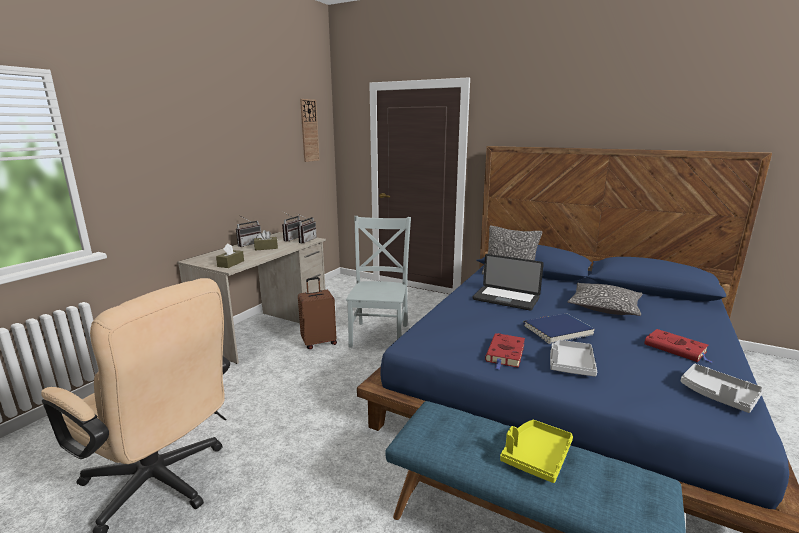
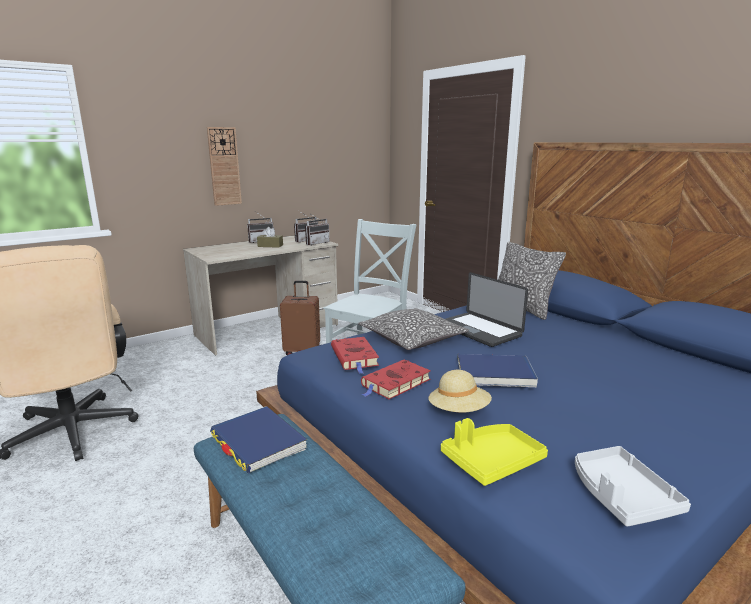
camera: 25 degrees right, 0 degrees up
brown tissue box [216,244,244,268] -> none
wall clock [300,99,320,162] -> wall clock moved to [207,127,242,206]
yellow tray [500,420,573,483] -> yellow tray moved to [441,418,548,486]
grey tray [550,340,597,377] -> beige hat [428,370,492,413]
pillow [568,283,643,316] -> pillow moved to [358,308,469,350]
red book [644,329,713,363] -> red book moved to [331,337,379,374]
none -> blue book [210,406,307,473]

